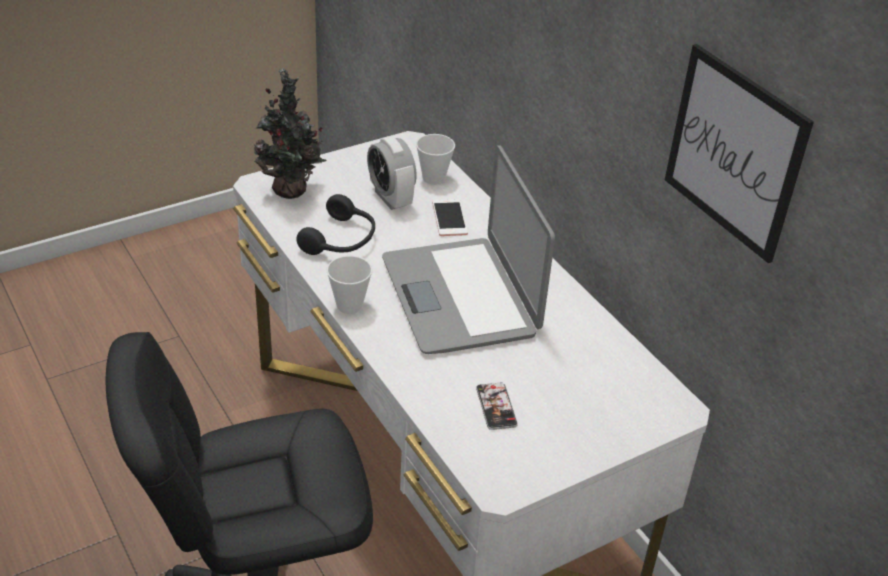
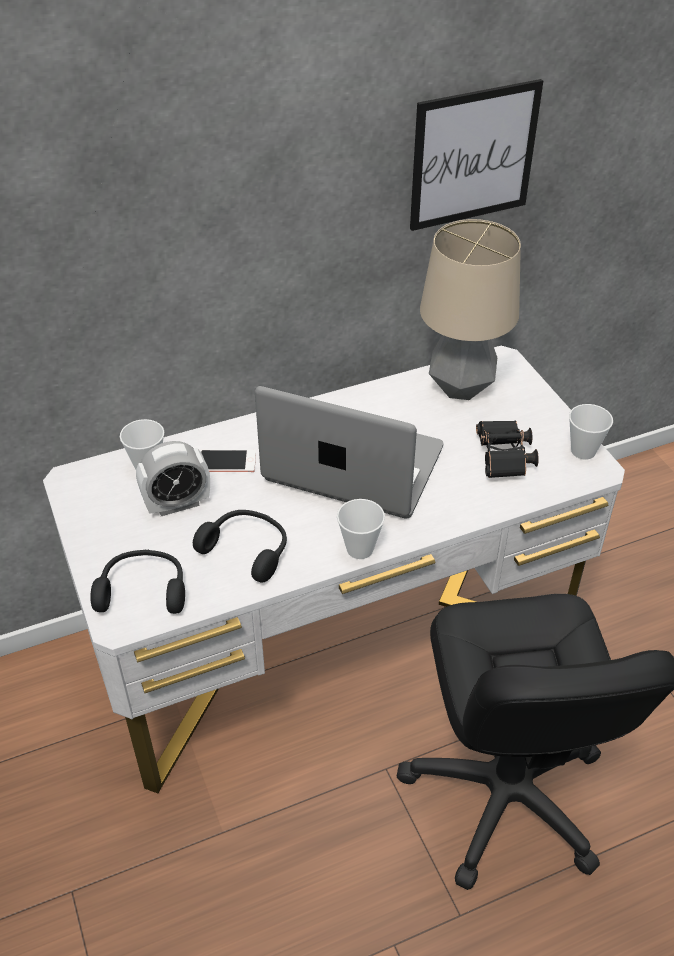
camera: 80 degrees left, 5 degrees up
potted plant [254,68,326,199] -> black headphones [90,550,185,614]
laptop [382,145,555,354] -> laptop turned 150 degrees counterclockwise [255,386,443,519]
phone [476,382,518,430] -> black binoculars [476,421,539,478]
none -> table lamp [420,219,521,400]
none -> cup [569,404,613,460]

